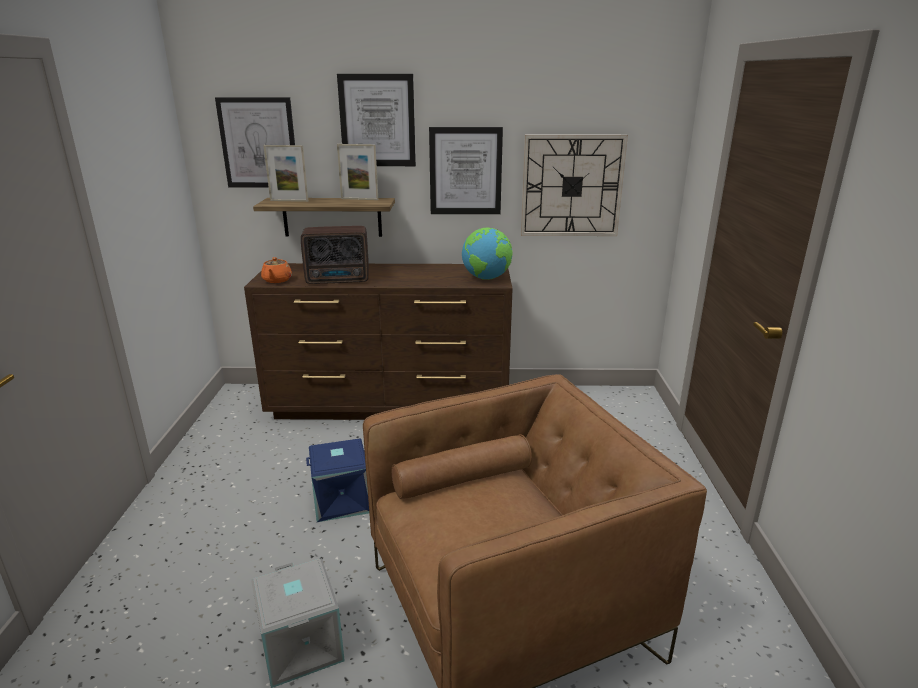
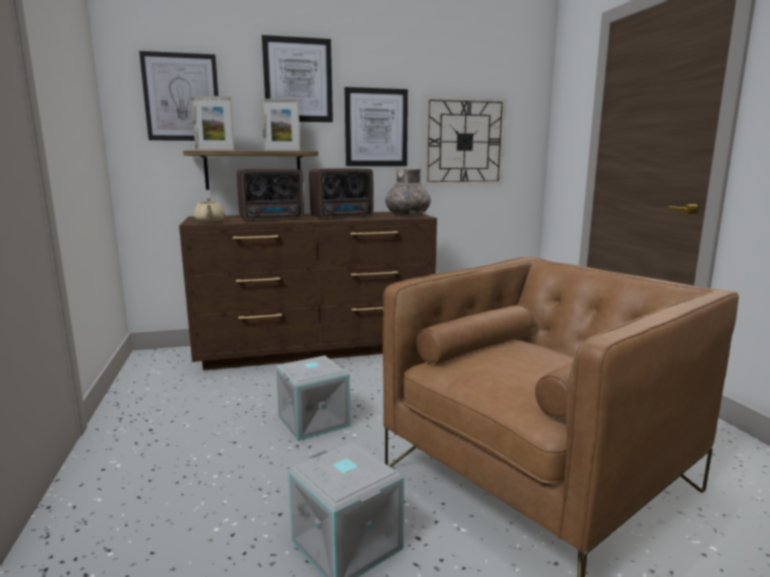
camera: 15 degrees left, 10 degrees down
orange teapot [261,257,292,283] -> beige teapot [194,198,225,222]
blue storage box [306,439,369,522] -> grey storage box [276,356,351,441]
globe [462,228,513,280] -> grey vase [385,168,431,216]
none -> radio [309,168,374,220]

